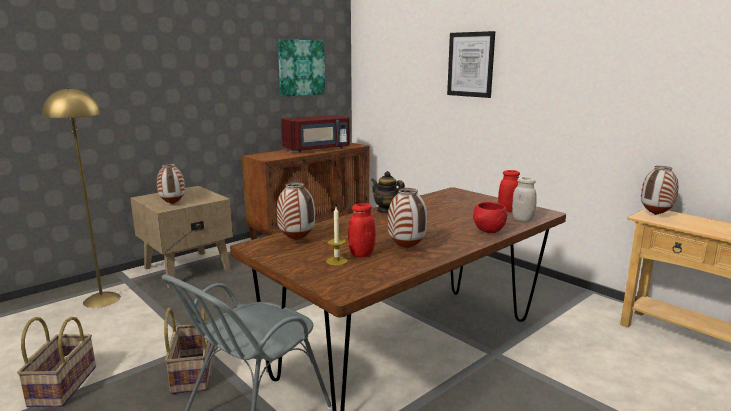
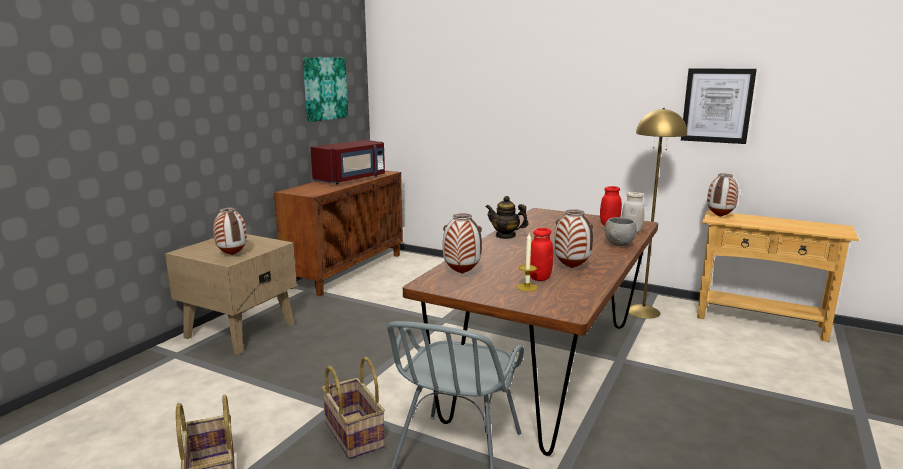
camera: 20 degrees left, 0 degrees up
yellow floor lamp [42,87,121,308] -> yellow floor lamp moved to [626,108,687,319]
picture [447,31,495,98] -> picture moved to [681,68,757,144]
red bowl [473,202,507,233] -> grey bowl [604,217,637,246]

